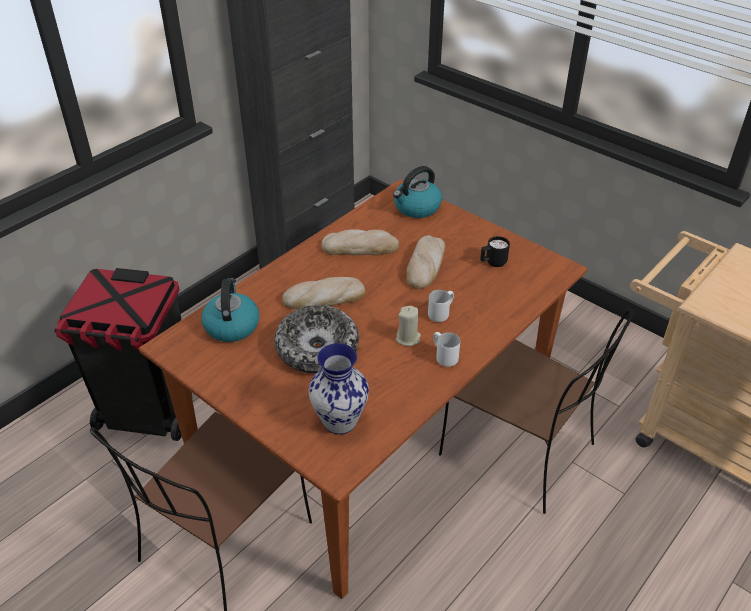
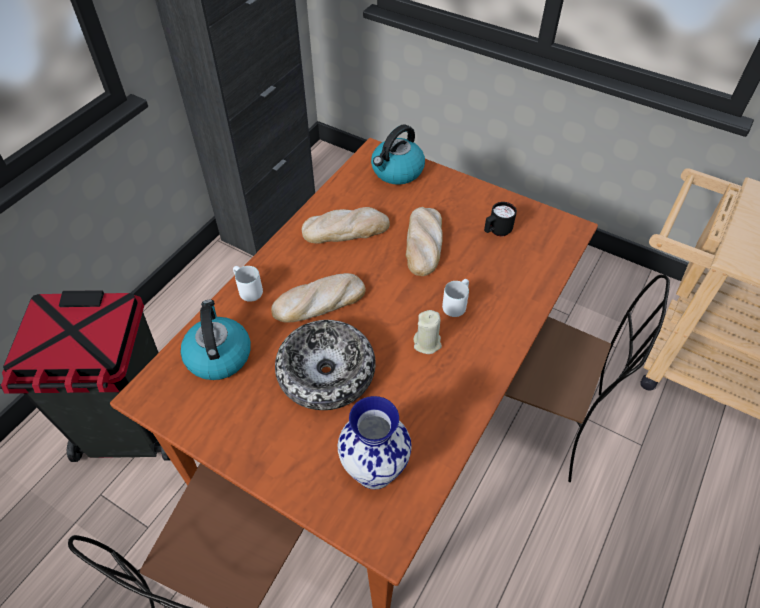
camera: 10 degrees left, 10 degrees up
white mug [433,332,460,367] -> white mug moved to [233,266,263,302]

